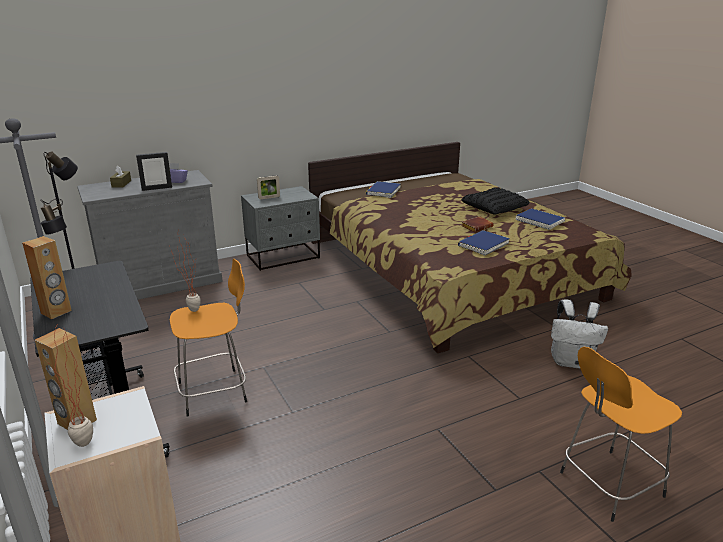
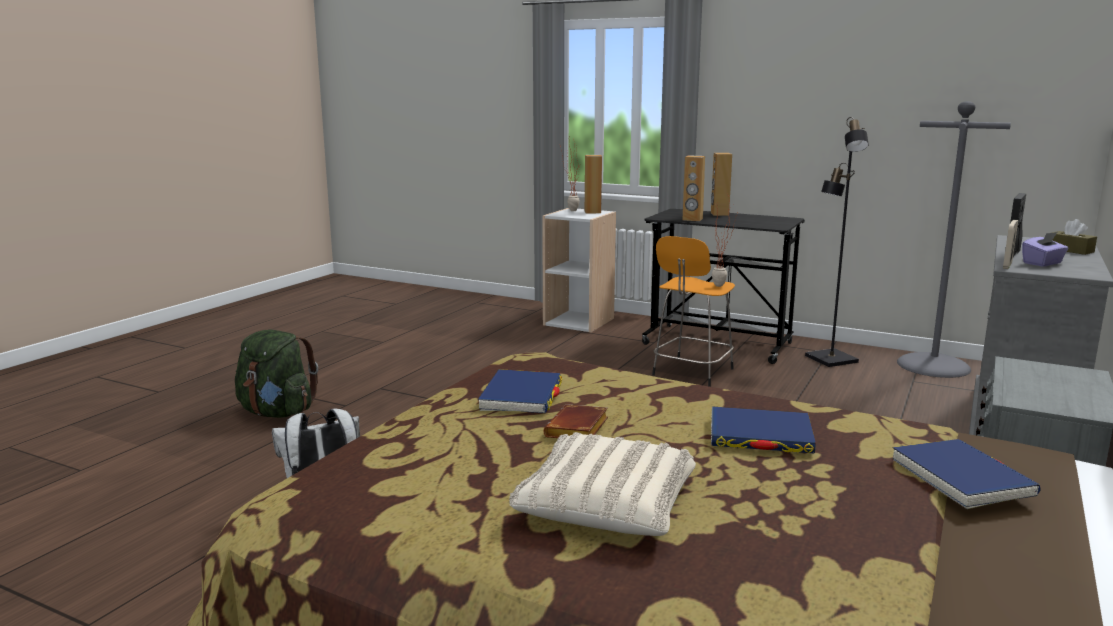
camera: 145 degrees right, 10 degrees down
picture frame [257,175,280,199] -> picture frame moved to [1003,220,1018,269]
black pillow [462,188,530,214] -> beige pillow [509,432,696,536]
blue book [516,208,565,230] -> blue book moved to [711,407,816,453]
orange stool [560,346,682,522] -> green backpack [235,330,318,418]
none -> brown speaker [682,155,705,221]

